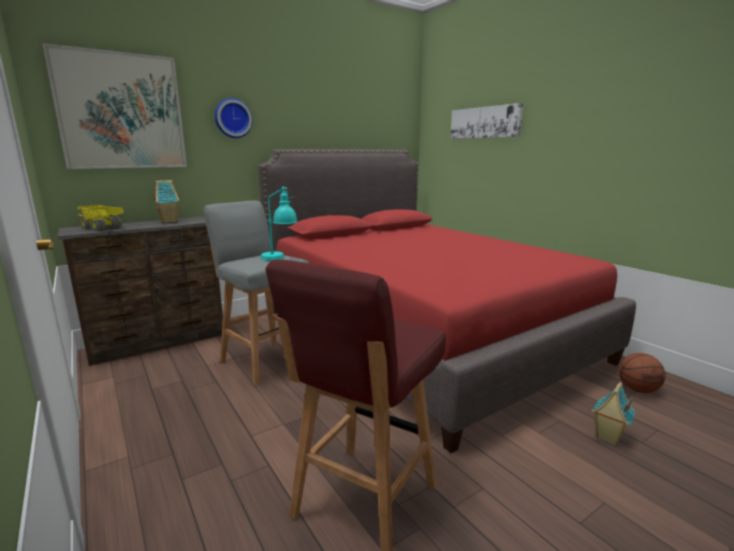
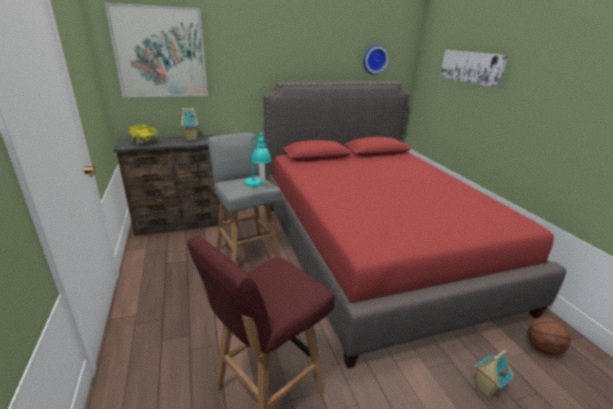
camera: 15 degrees right, 10 degrees up
wall clock [215,98,253,138] -> wall clock moved to [363,45,388,75]

